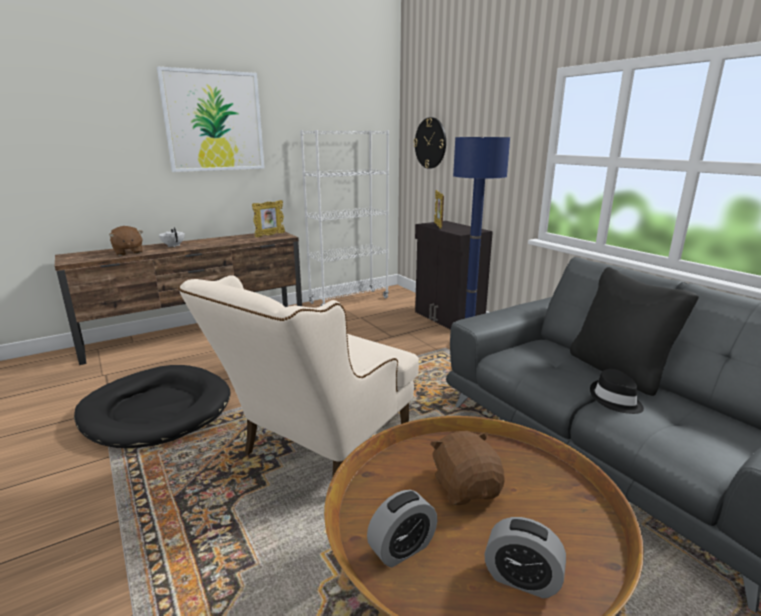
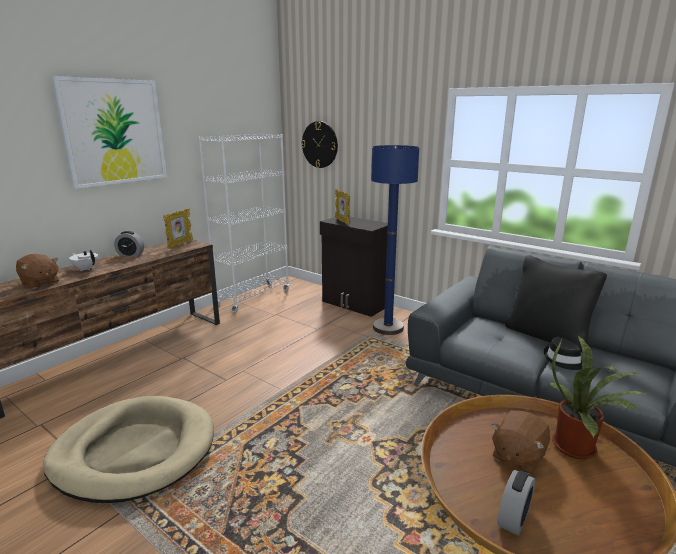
camera: 20 degrees left, 0 degrees up
black dog bed [74,365,230,448] -> beige dog bed [43,396,214,503]
beige armchair [179,275,419,478] -> none
brown plush toy [430,431,505,505] -> brown plush toy turned 105 degrees counterclockwise [491,410,550,474]
alarm clock [484,517,566,598] -> alarm clock moved to [114,231,144,257]
none -> potted plant [550,335,649,459]

